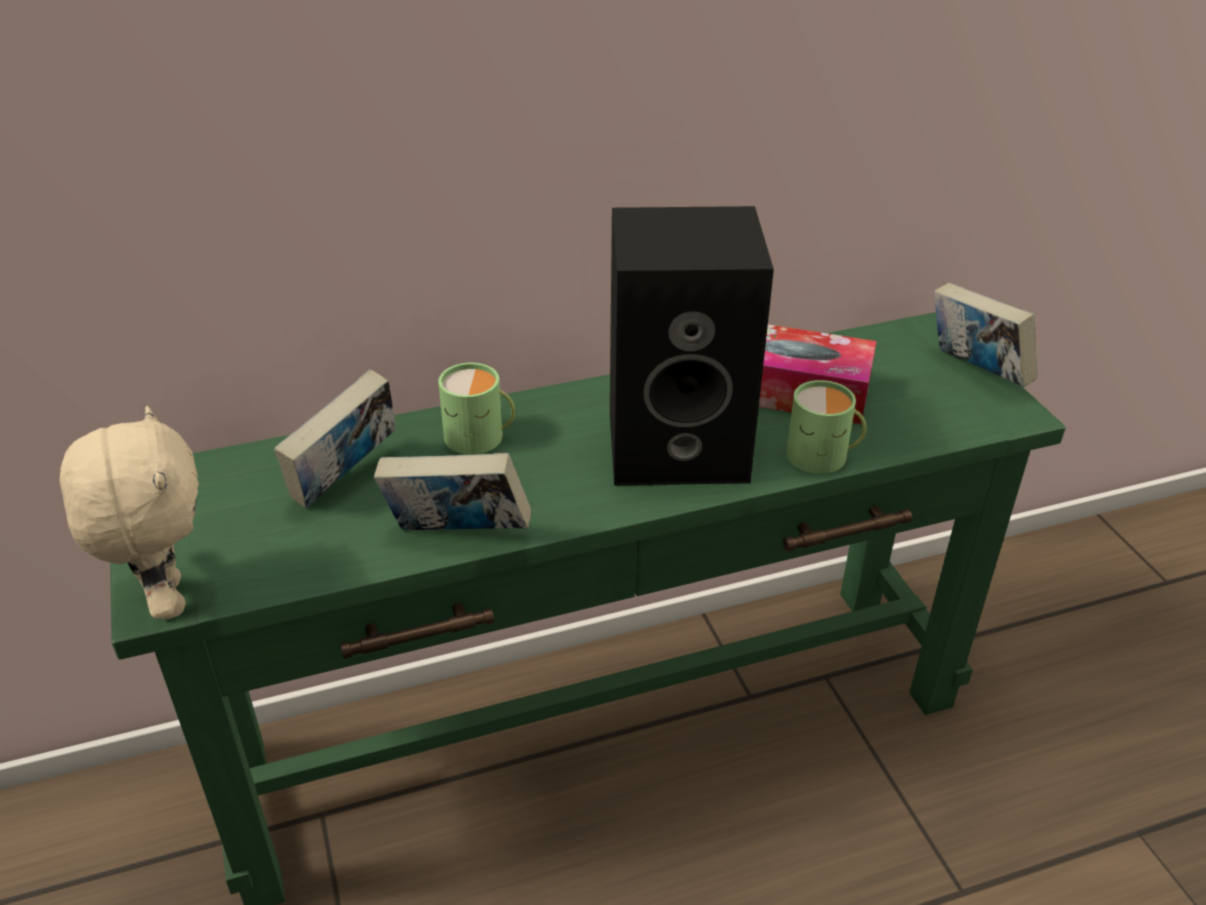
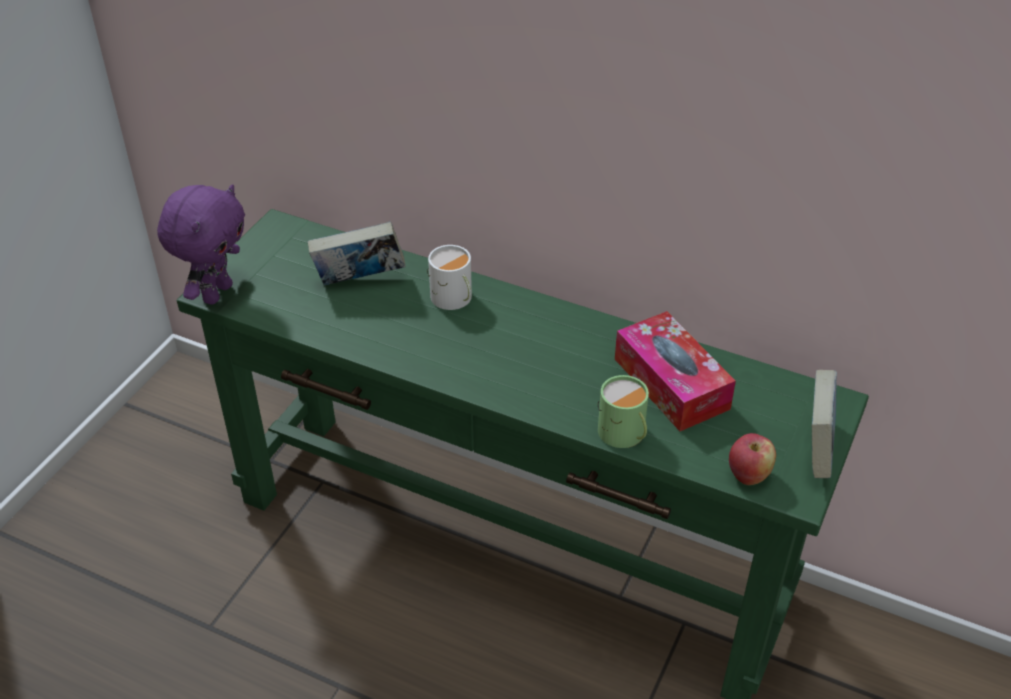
camera: 45 degrees right, 5 degrees up
beige plush toy [59,406,199,619] -> purple plush toy [157,184,245,305]
book [374,453,531,530] -> none
green mug [438,363,515,455] -> white mug [427,245,472,310]
black speaker [610,206,774,485] -> none
none -> apple [729,433,776,485]

